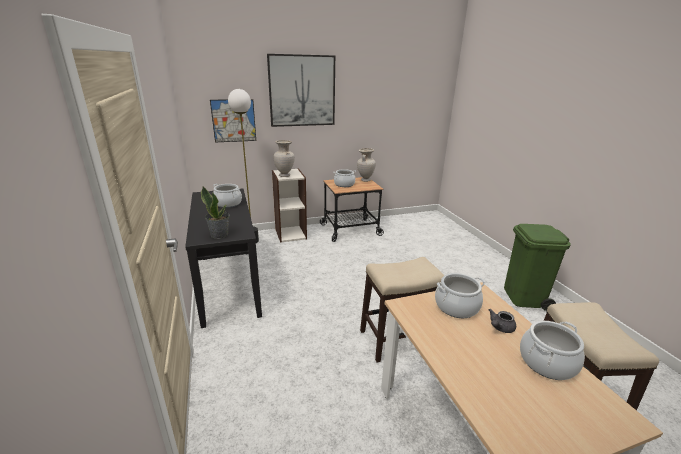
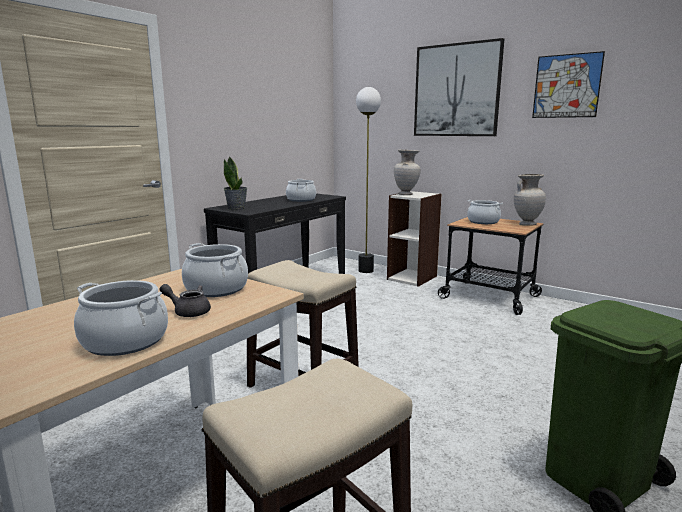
camera: 55 degrees right, 10 degrees down
picture [210,99,256,142] -> picture moved to [532,51,605,118]

